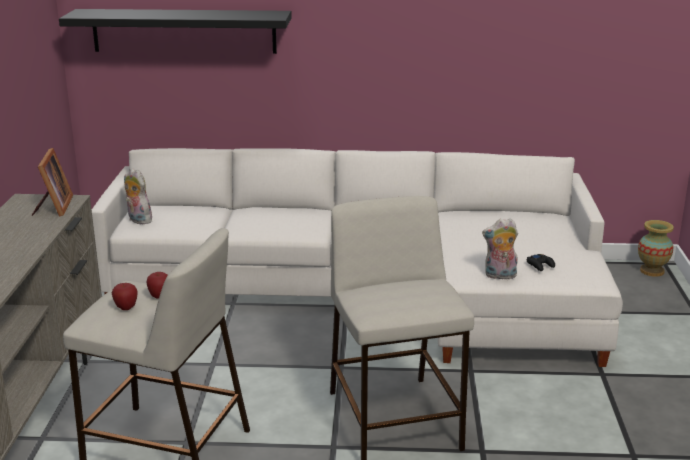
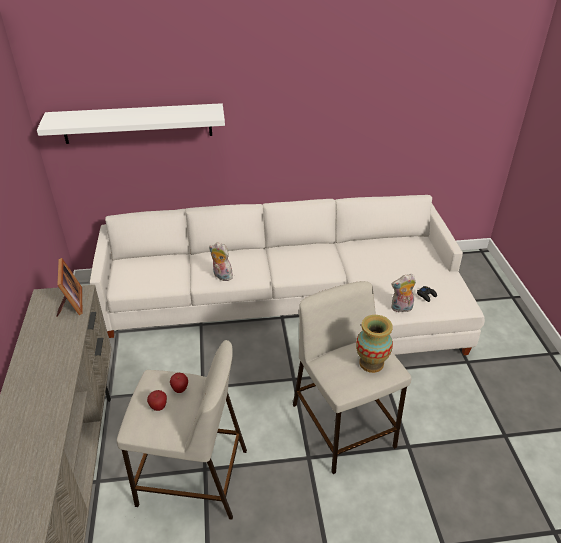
camera: 10 degrees left, 15 degrees up
black shelf [59,9,292,54] -> white shelf [37,103,225,144]
plush toy [124,168,152,224] -> plush toy moved to [209,242,233,281]
vase [638,220,674,277] -> vase moved to [356,315,393,373]

